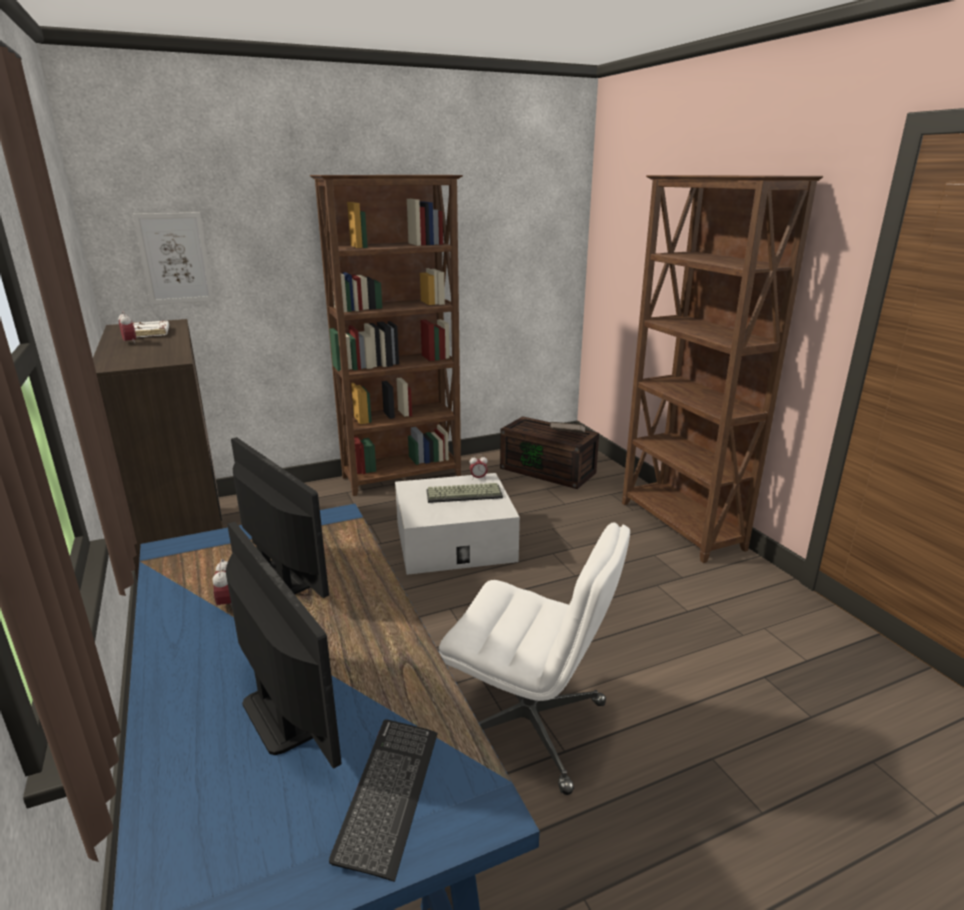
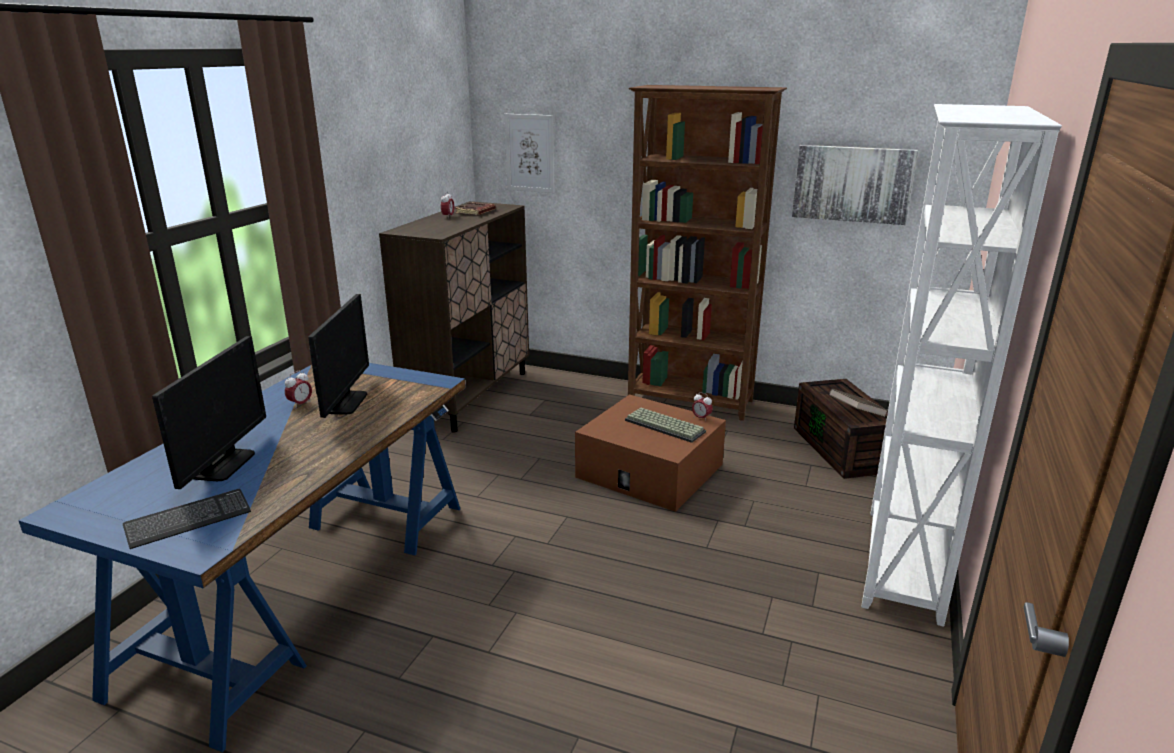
camera: 45 degrees right, 0 degrees up
white book [133,321,169,337] -> brown book [455,202,496,215]
white storage box [395,473,520,575] -> brown storage box [575,394,726,512]
white office chair [439,522,630,795] -> none
brown bookcase [622,175,823,563] -> white bookcase [861,104,1062,627]
none -> picture [792,145,918,225]

